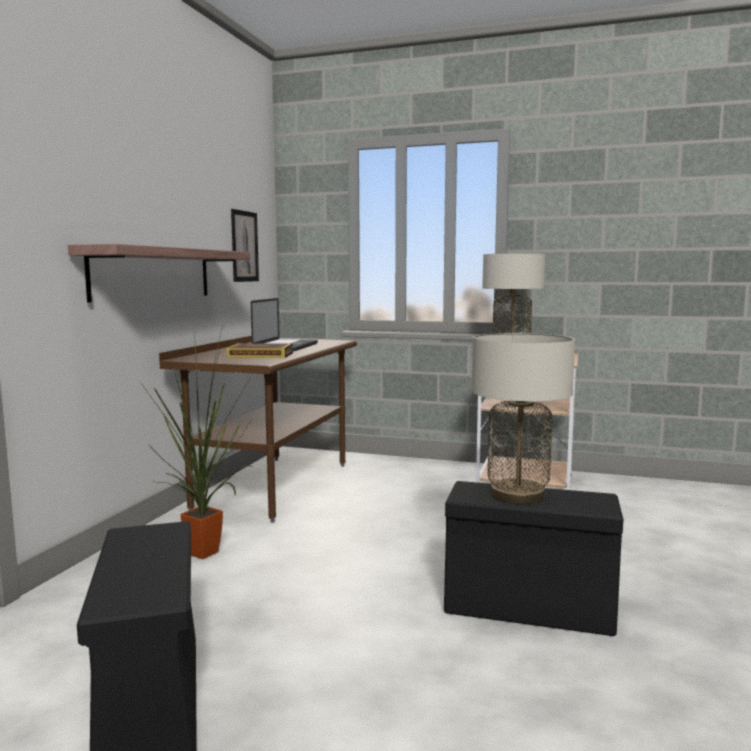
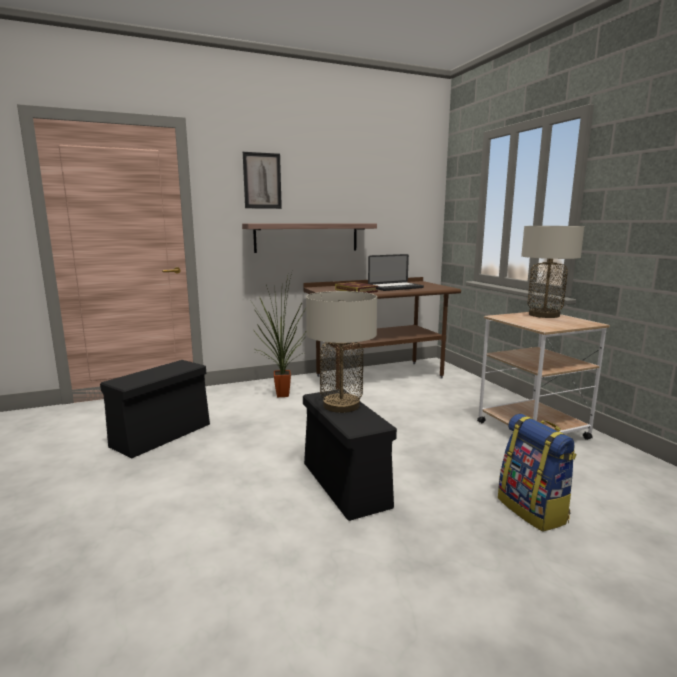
camera: 50 degrees right, 5 degrees up
picture [231,209,259,282] -> picture moved to [243,152,282,209]
none -> backpack [498,414,577,532]

